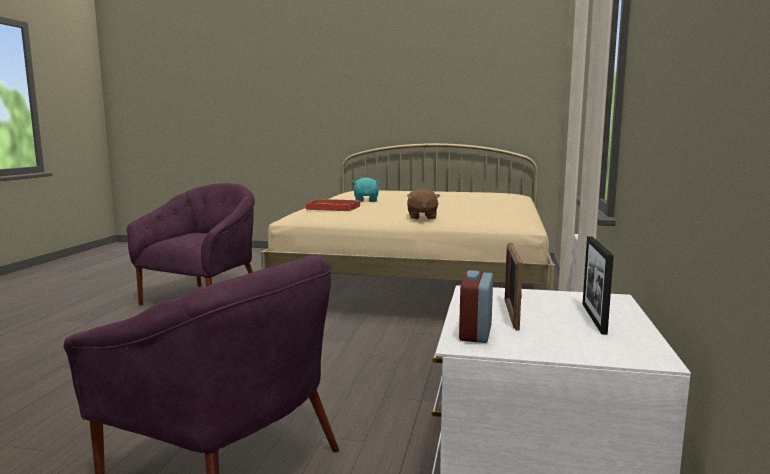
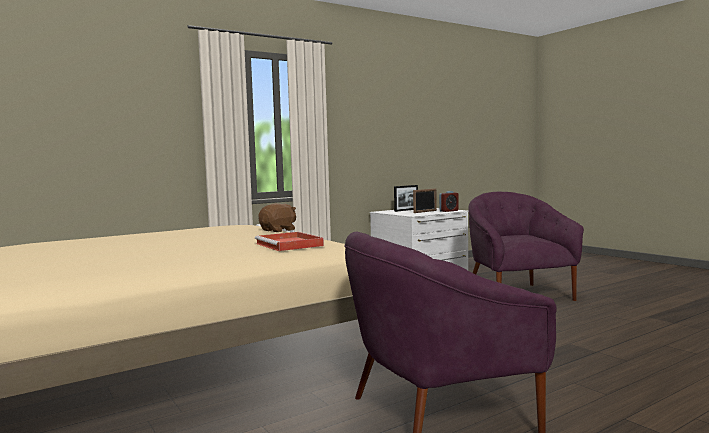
camera: 135 degrees left, 5 degrees down
turquoise plush toy [353,177,379,202] -> none

